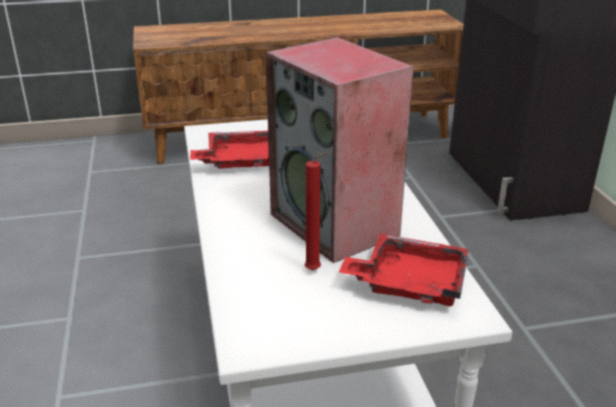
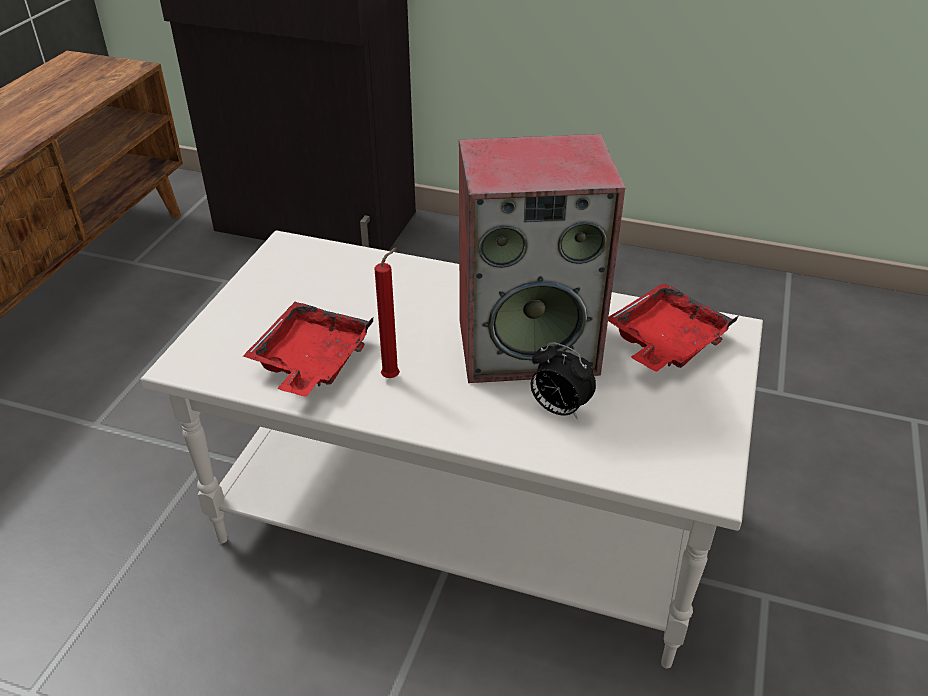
camera: 60 degrees left, 10 degrees up
red candle [304,153,328,271] -> red candle moved to [374,247,400,378]
none -> alarm clock [531,342,596,419]

